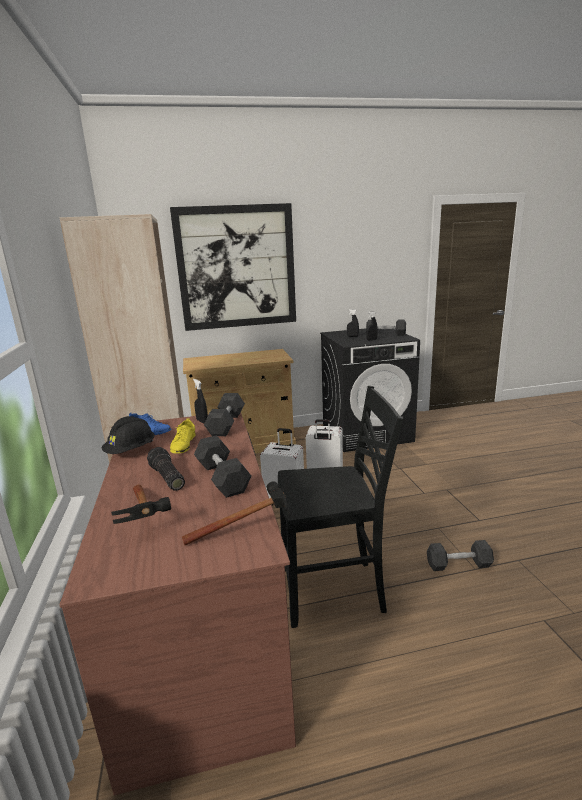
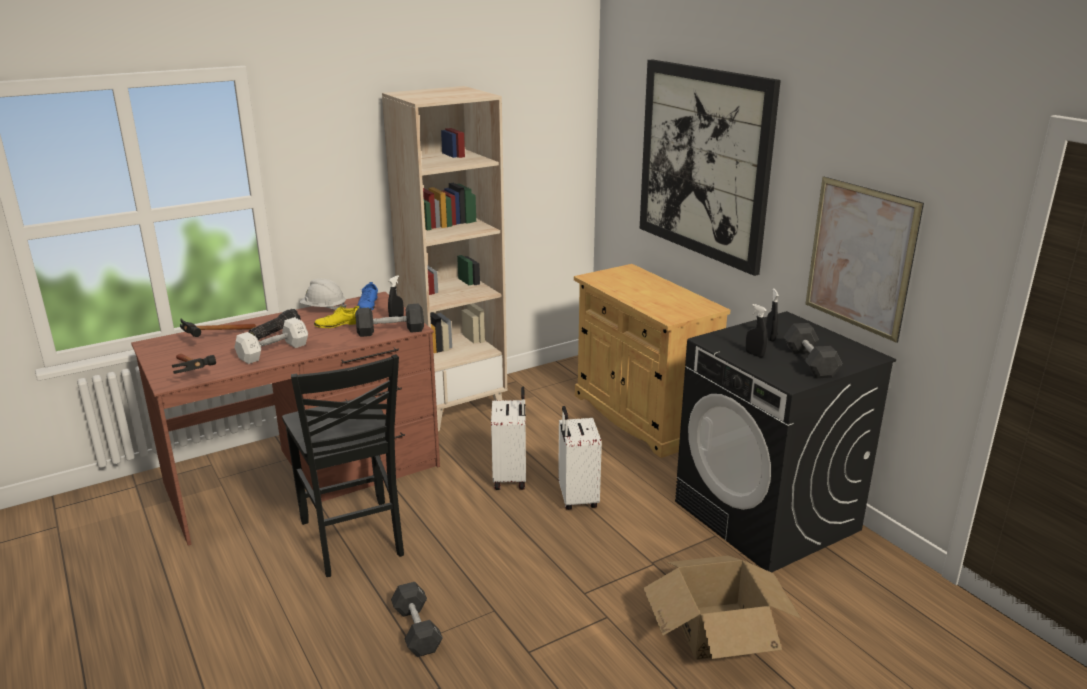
camera: 70 degrees right, 5 degrees up
black hard hat [102,416,155,454] -> white hard hat [300,278,346,310]
black dumbbell [194,435,252,498] -> white dumbbell [234,317,308,364]
none -> cardboard box [643,556,802,660]
none -> picture [805,177,924,343]

